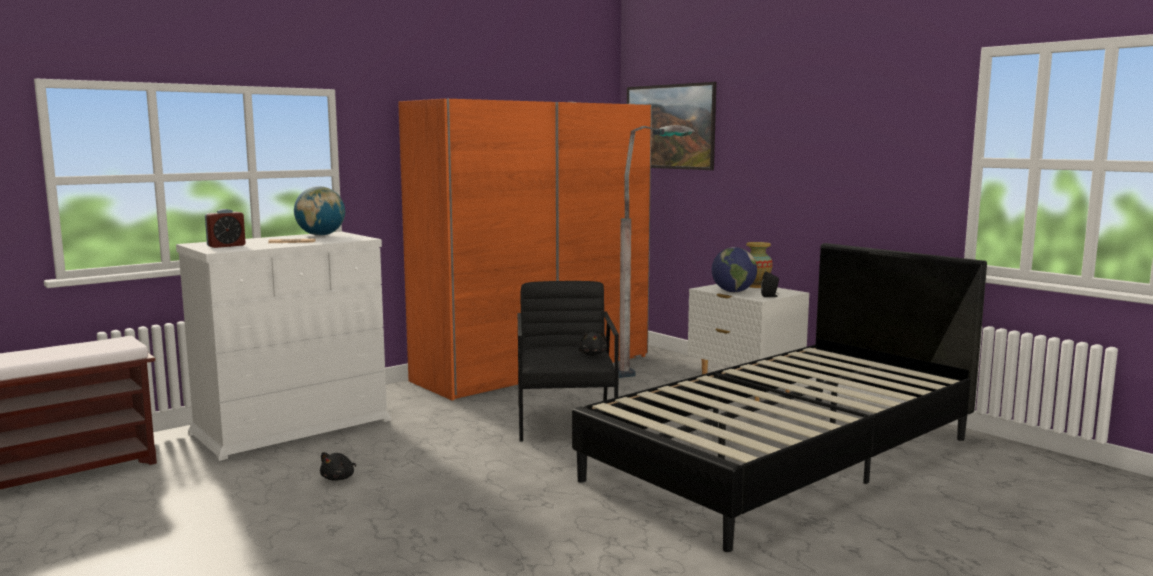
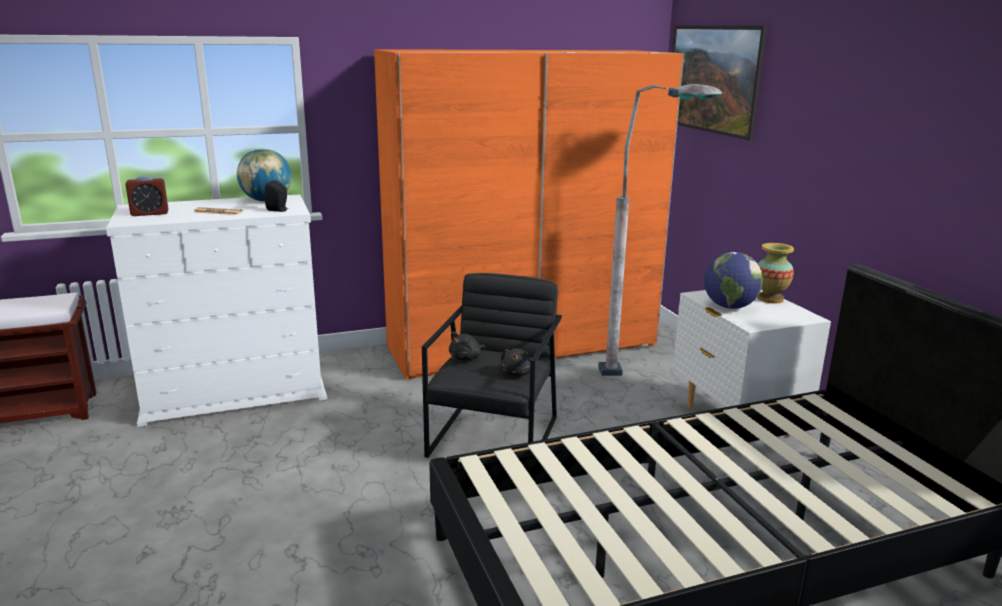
camera: 20 degrees right, 10 degrees up
black plush toy [320,452,356,480] -> black plush toy moved to [449,332,485,360]
black speaker [761,272,779,297] -> black speaker moved to [265,180,288,212]

